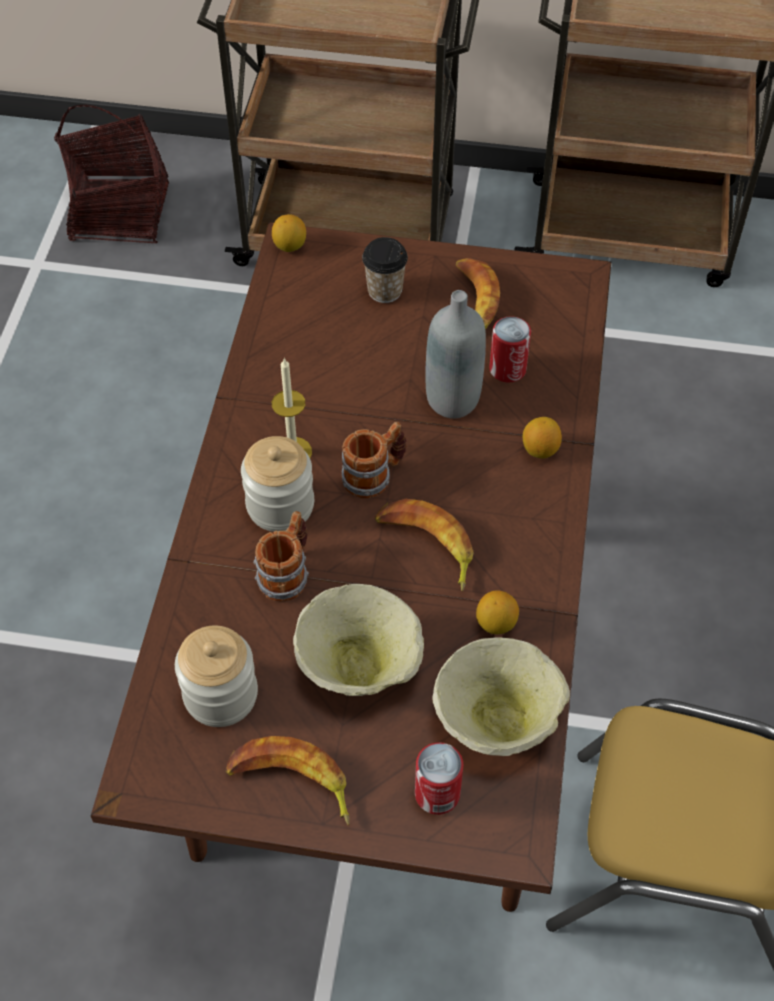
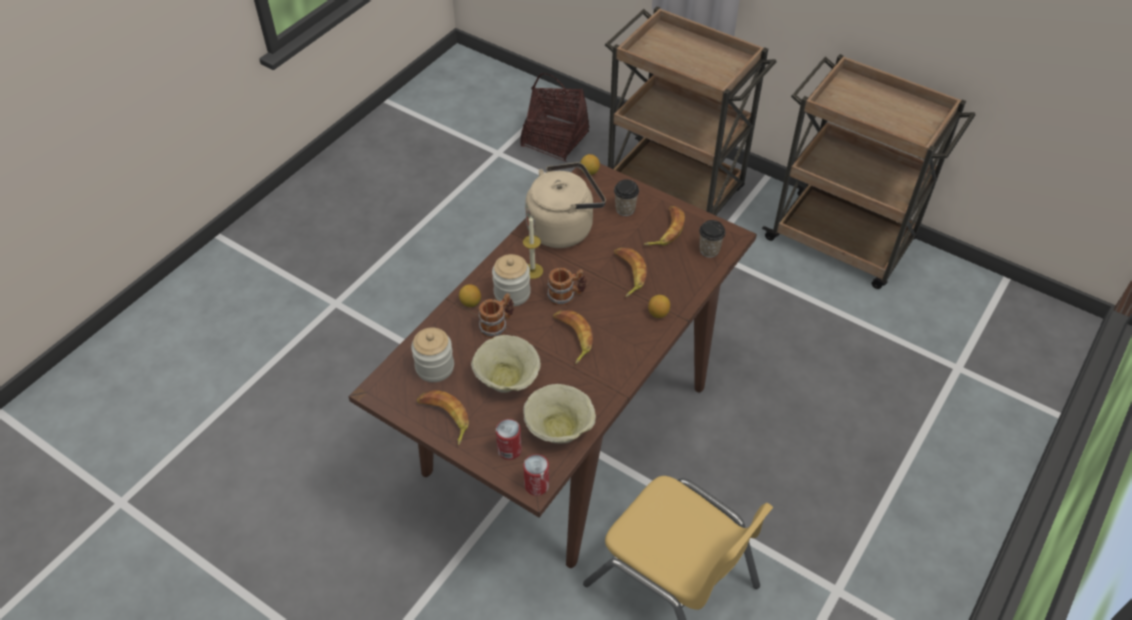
camera: 25 degrees right, 5 degrees down
grey bottle [426,290,486,419] -> banana [614,247,647,297]
lemon [476,590,519,634] -> lemon moved to [459,284,481,307]
can [489,316,531,382] -> can moved to [523,454,549,496]
none -> beige kettle [525,162,606,248]
none -> cup [699,220,726,258]

